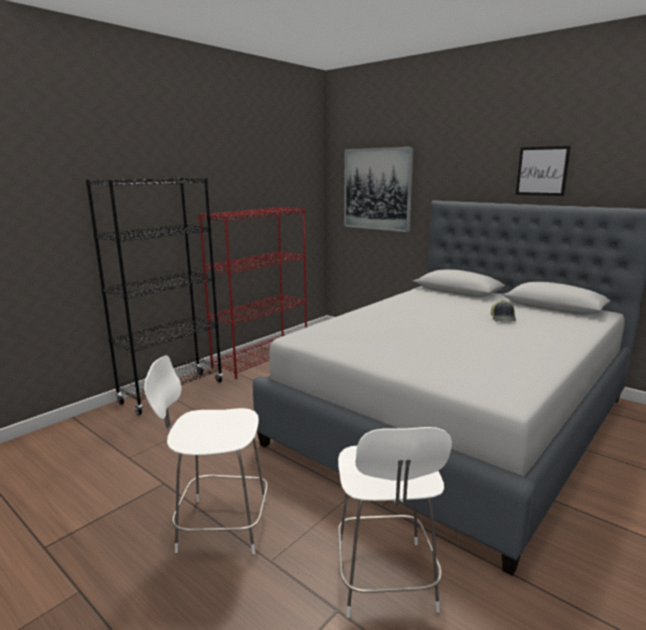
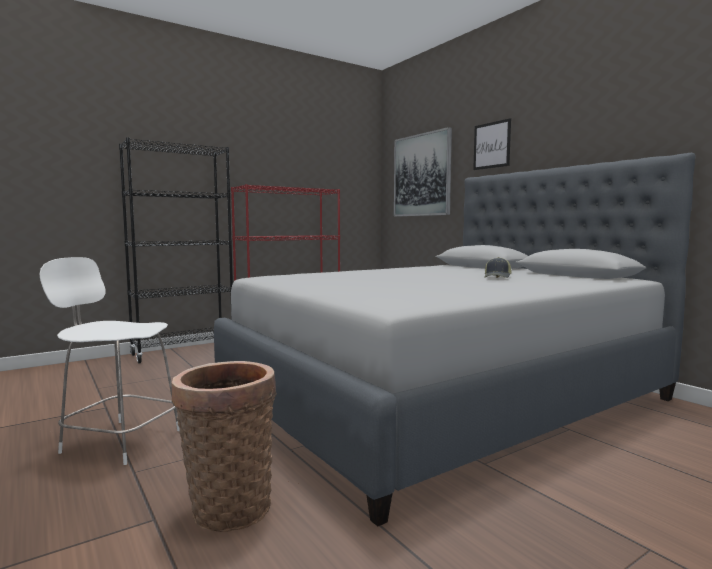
camera: 15 degrees right, 10 degrees down
white chair [338,427,452,618] -> basket [172,361,276,532]
picture [516,146,571,196] -> picture moved to [473,118,511,170]

